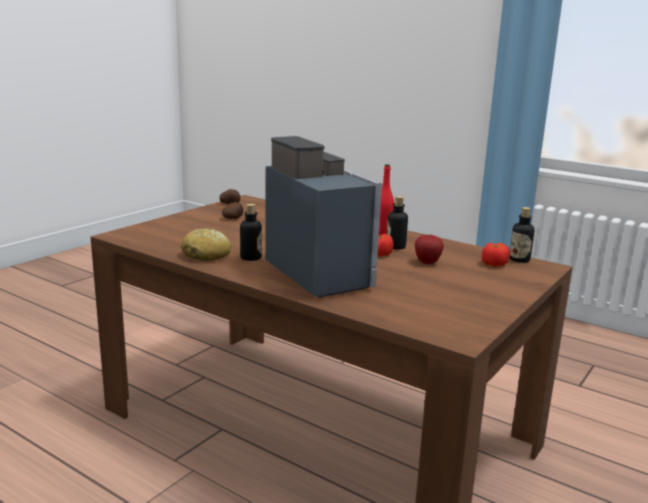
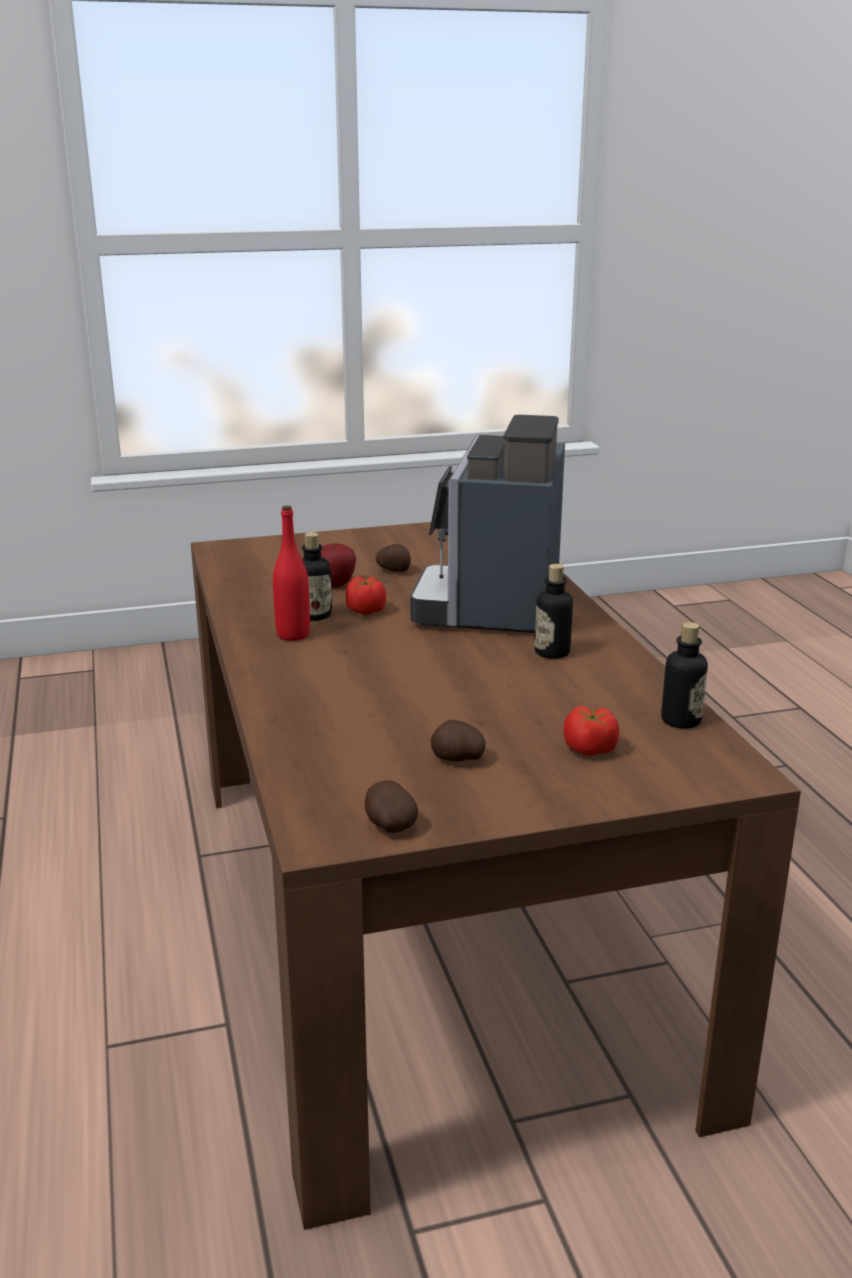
camera: 140 degrees left, 5 degrees up
bread [181,228,231,261] -> none
tomato [482,243,510,267] -> tomato moved to [563,706,619,756]
bottle [509,207,535,263] -> bottle moved to [661,622,708,729]
none -> potato [376,544,411,572]

